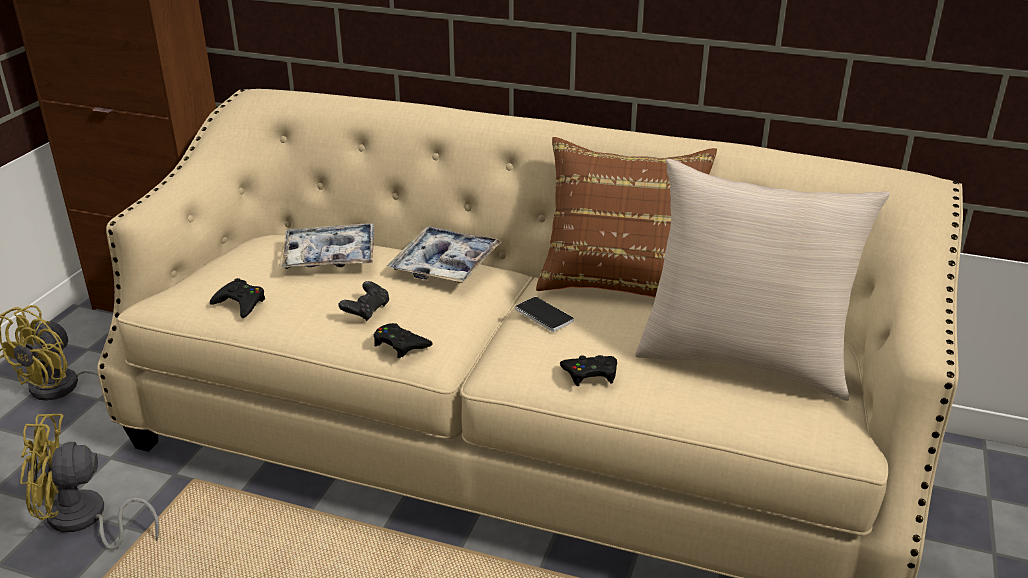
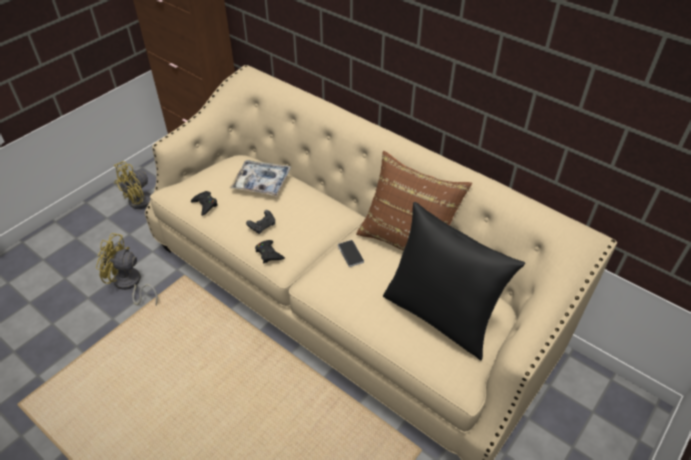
camera: 20 degrees right, 15 degrees up
tray [387,227,502,283] -> none
black game controller [560,355,617,386] -> none
beige pillow [635,159,890,401] -> black pillow [383,202,525,360]

